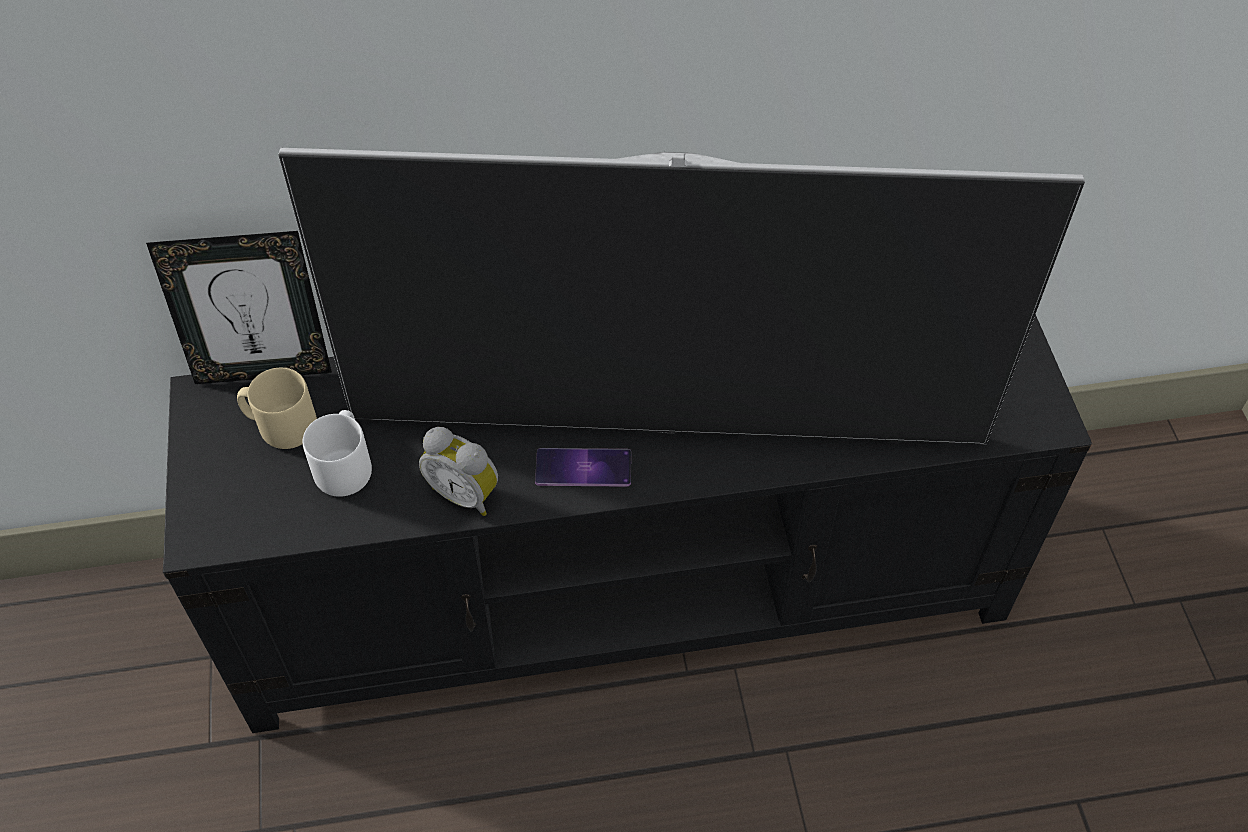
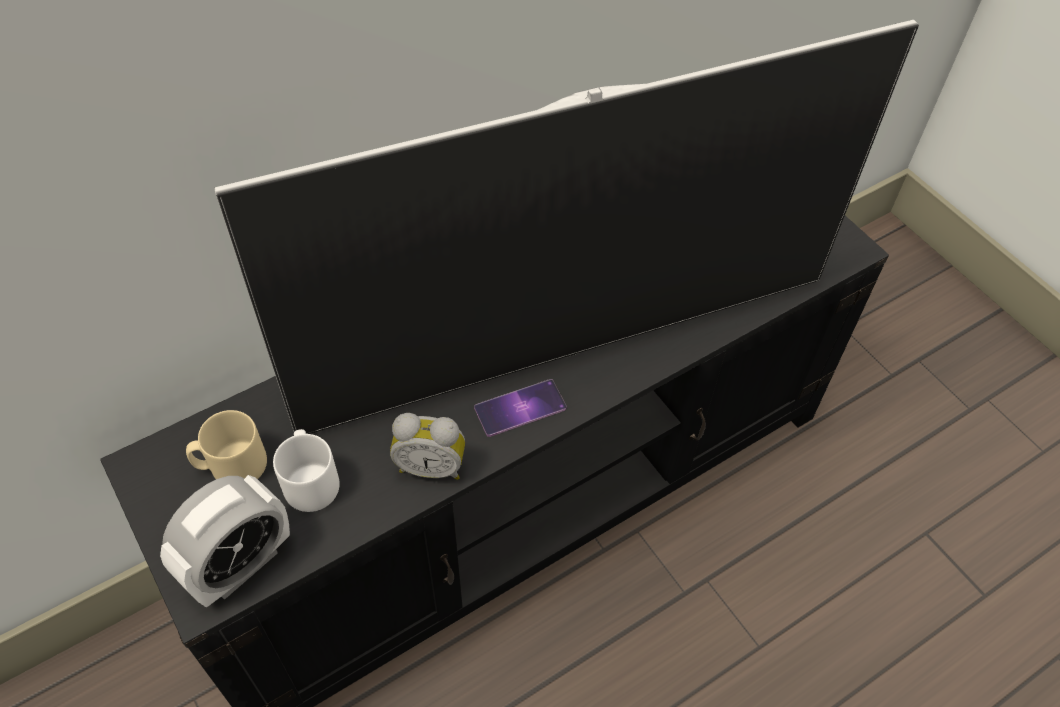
camera: 25 degrees left, 0 degrees up
picture frame [146,231,332,384] -> none
none -> alarm clock [160,475,290,608]

